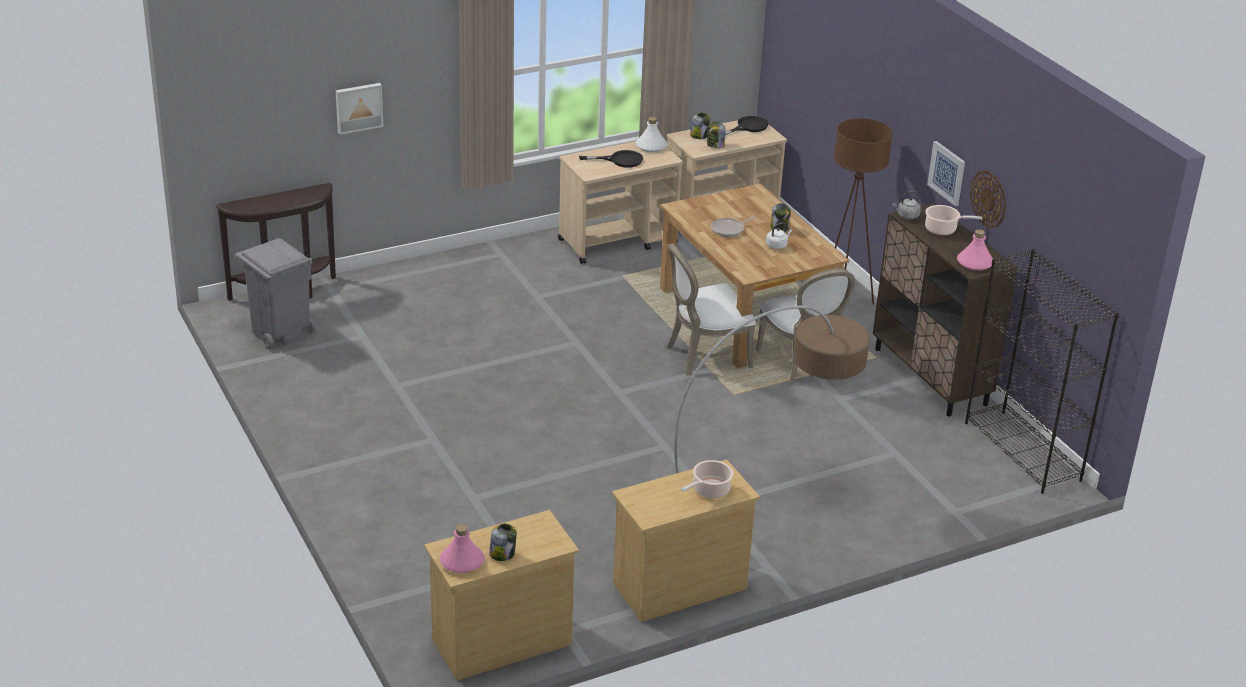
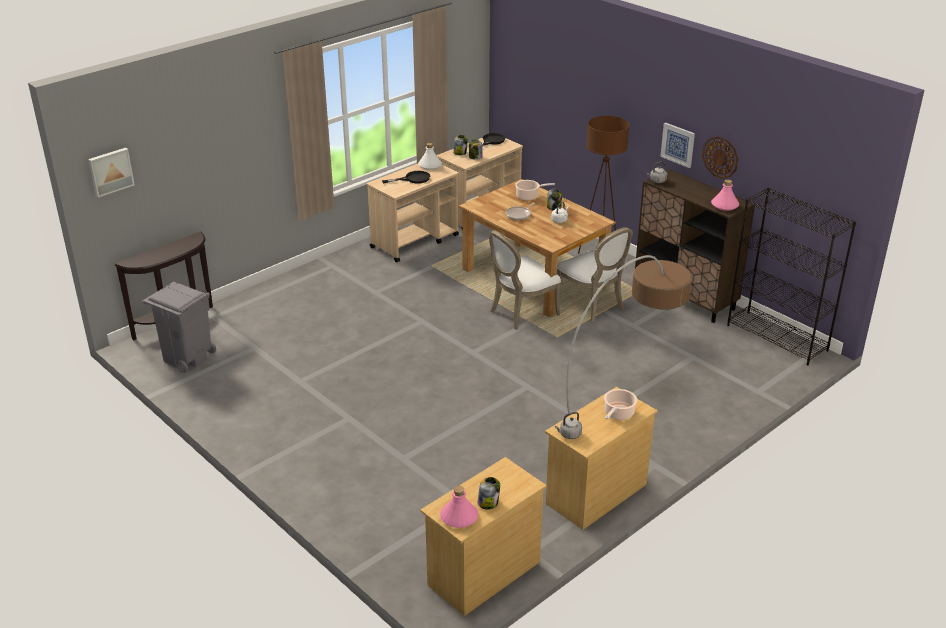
camera: 15 degrees left, 0 degrees up
picture [336,83,383,135] -> picture moved to [88,148,135,197]
cooking pot [925,205,982,235] -> cooking pot moved to [515,180,555,201]
none -> grey kettle [555,412,582,439]

